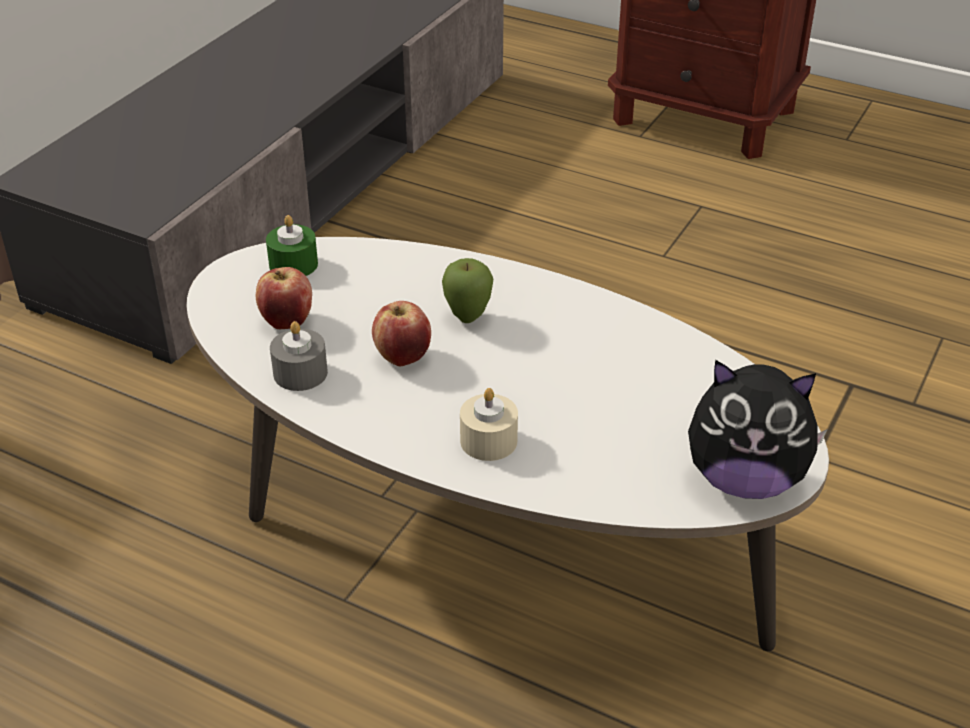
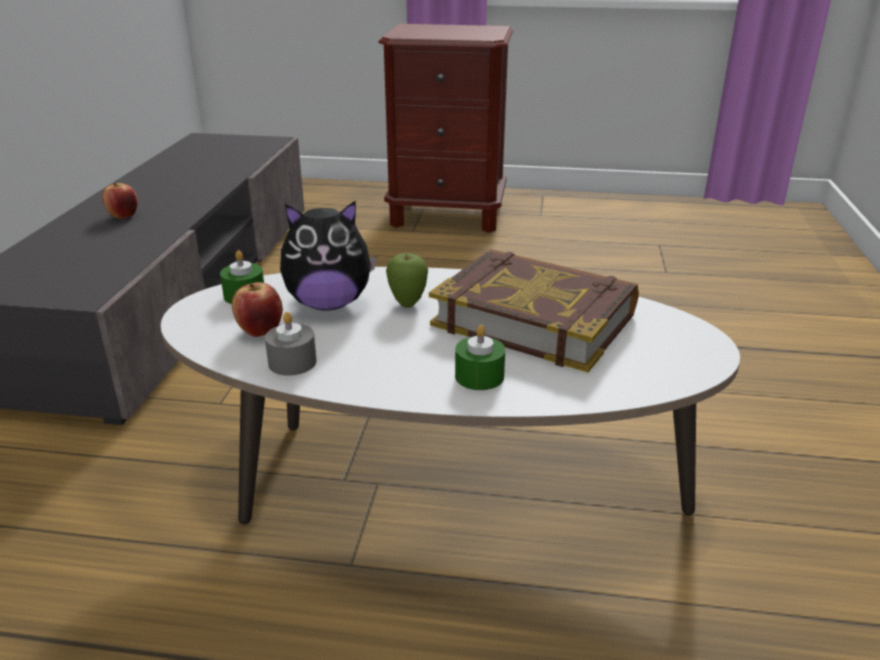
camera: 20 degrees left, 10 degrees down
apple [372,301,431,367] -> apple moved to [102,183,138,219]
beige candle [460,388,518,461] -> green candle [455,325,505,390]
plush toy [688,360,828,499] -> plush toy moved to [280,201,377,311]
none -> book [429,249,639,372]

